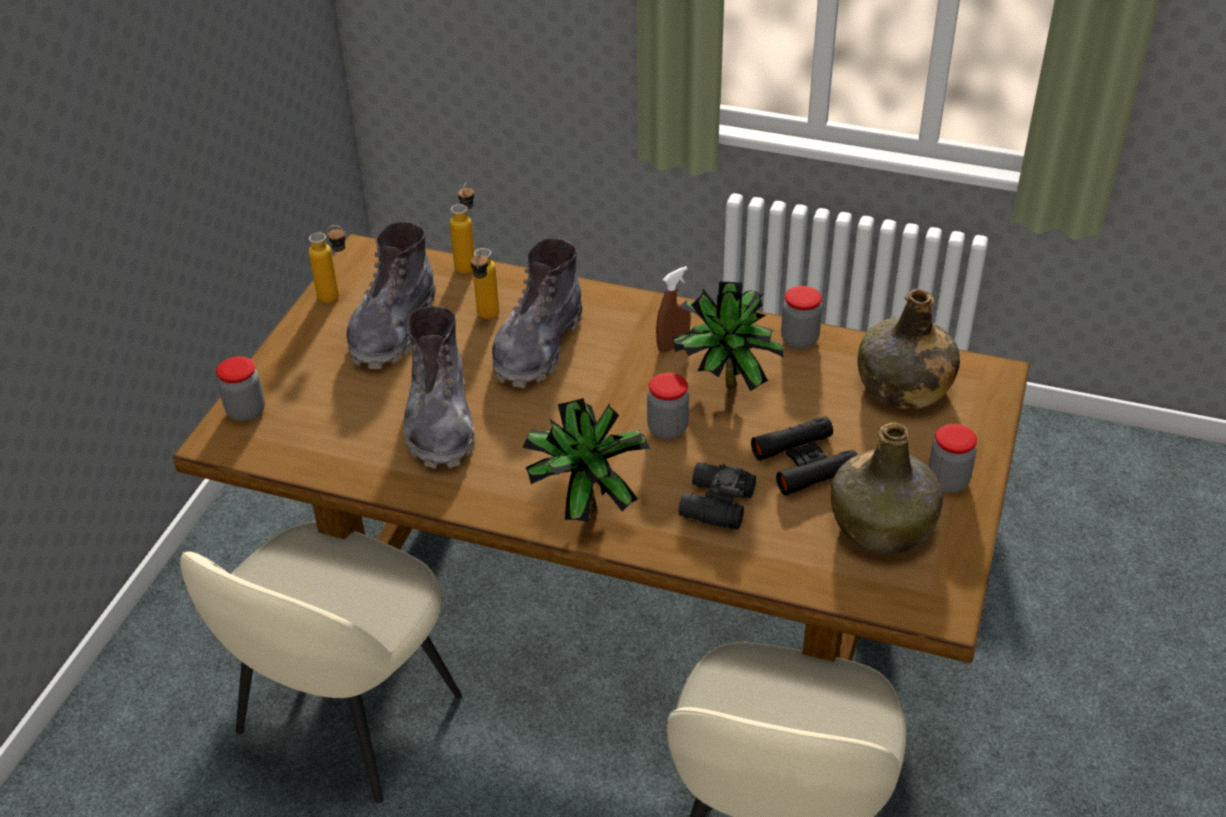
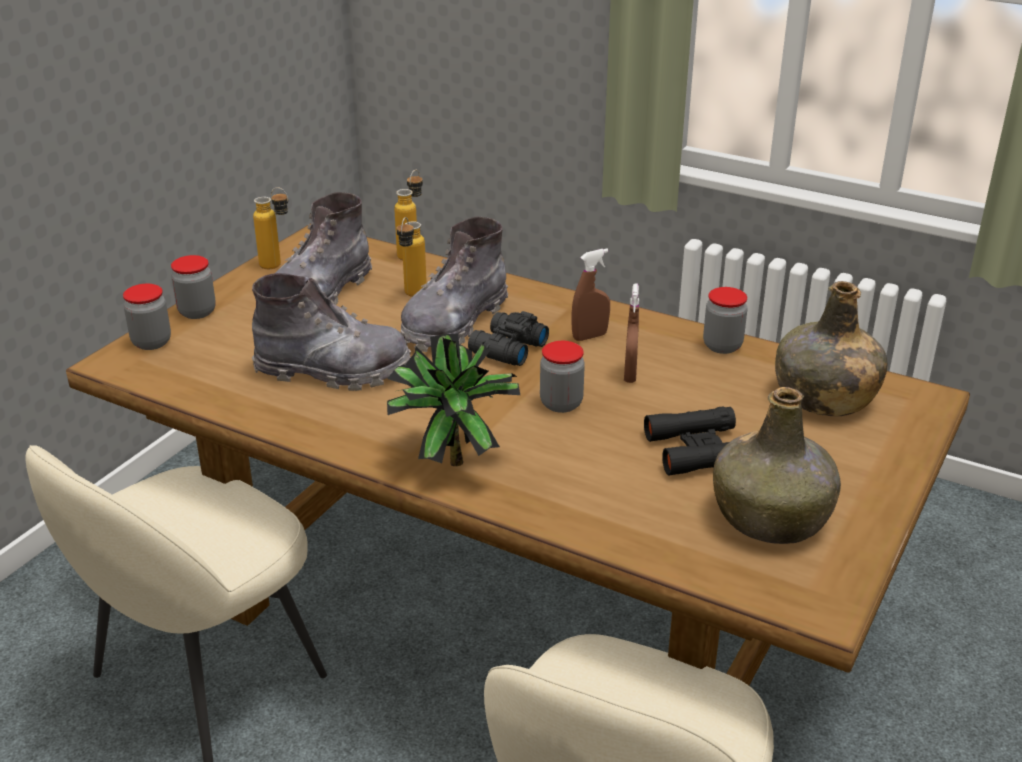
camera: 10 degrees right, 10 degrees down
grey boot [404,306,475,469] -> grey boot turned 90 degrees counterclockwise [252,273,411,391]
potted plant [673,282,784,391] -> brown spray bottle [624,283,639,383]
black binoculars [678,462,756,529] -> black binoculars moved to [468,311,549,366]
jar [928,424,977,493] -> jar moved to [171,255,216,319]

